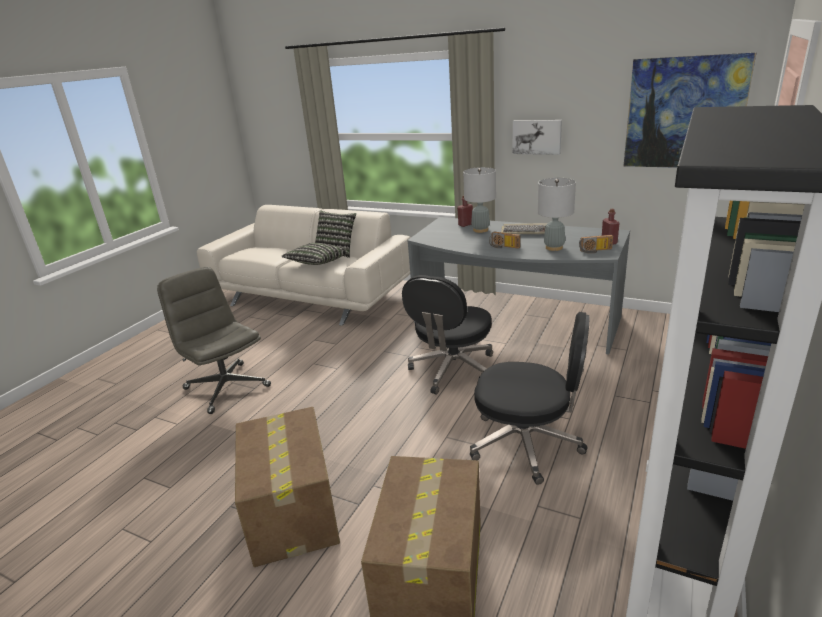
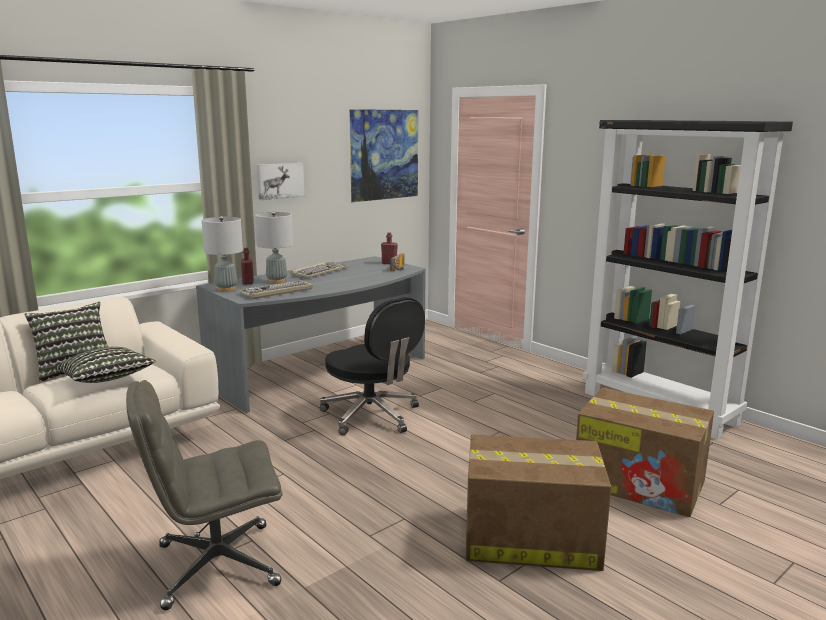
camera: 70 degrees left, 10 degrees down
black office chair [470,312,590,485] -> none
radio [489,231,521,249] -> none
grey table lamp [537,178,576,251] -> grey table lamp moved to [202,216,243,292]
none -> keyboard [239,281,313,299]

